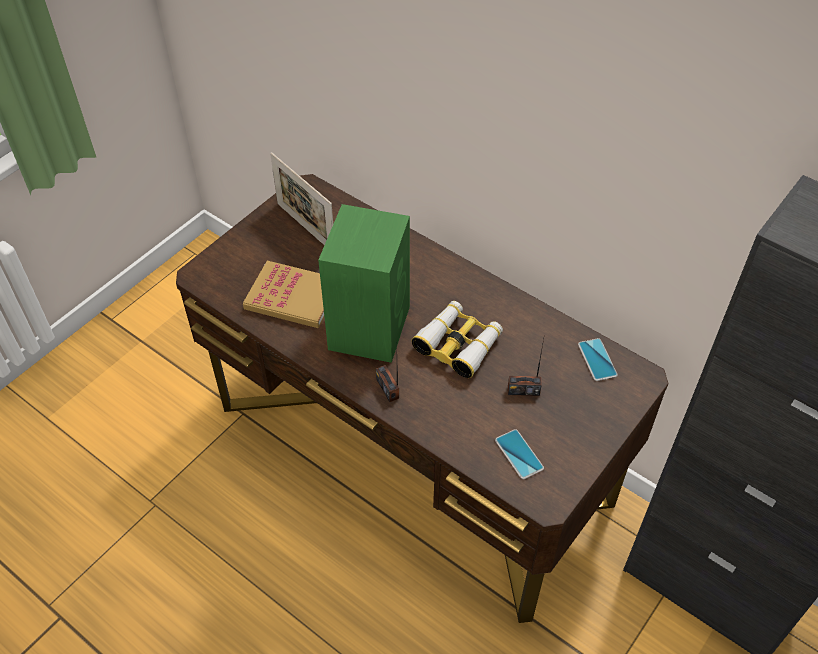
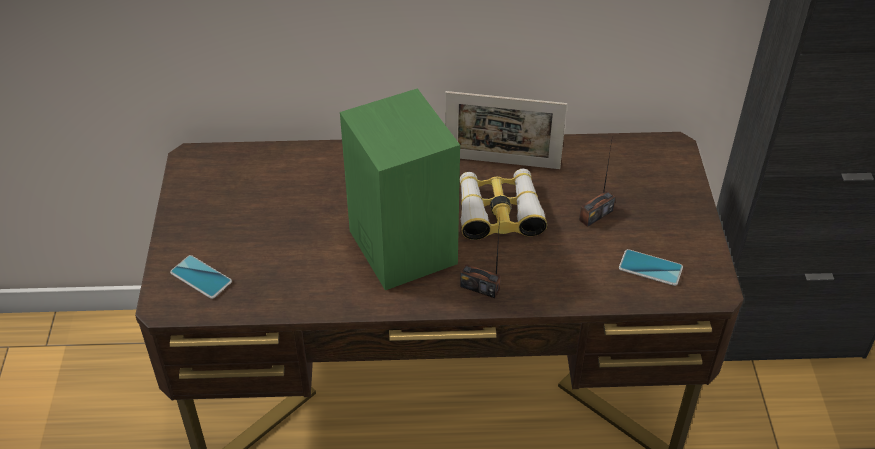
camera: 40 degrees left, 5 degrees down
book [243,261,324,328] -> none
picture frame [270,152,333,245] -> picture frame moved to [445,91,567,169]
phone [578,338,618,381] -> phone moved to [170,255,232,299]

